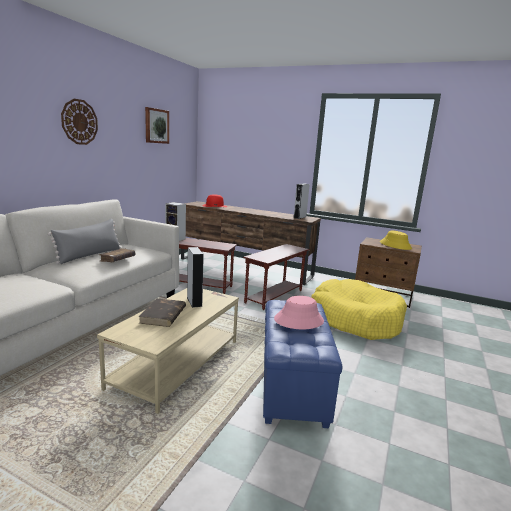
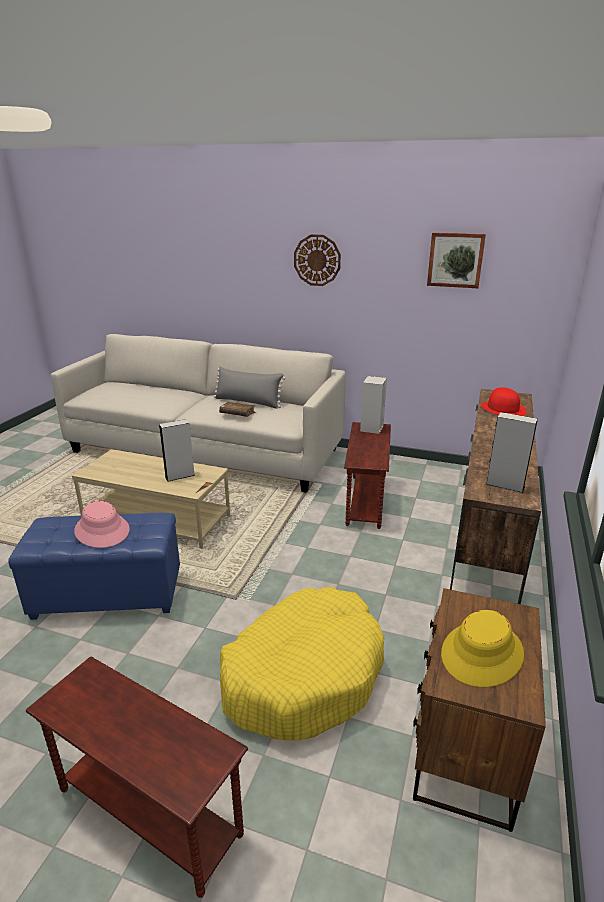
camera: 85 degrees right, 10 degrees up
brown book [138,298,186,327] -> none
brown side table [243,244,309,310] -> brown side table moved to [26,657,248,898]

